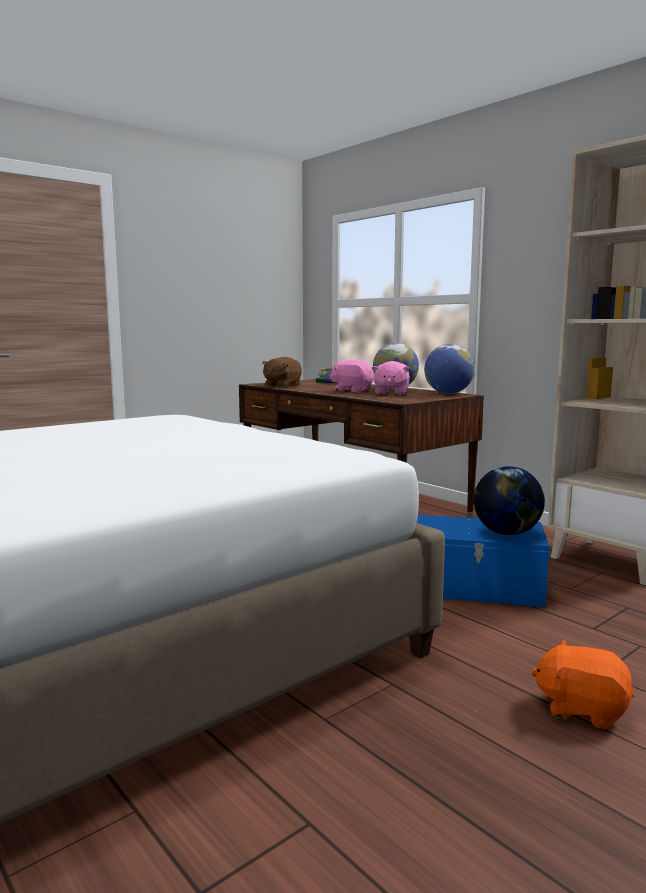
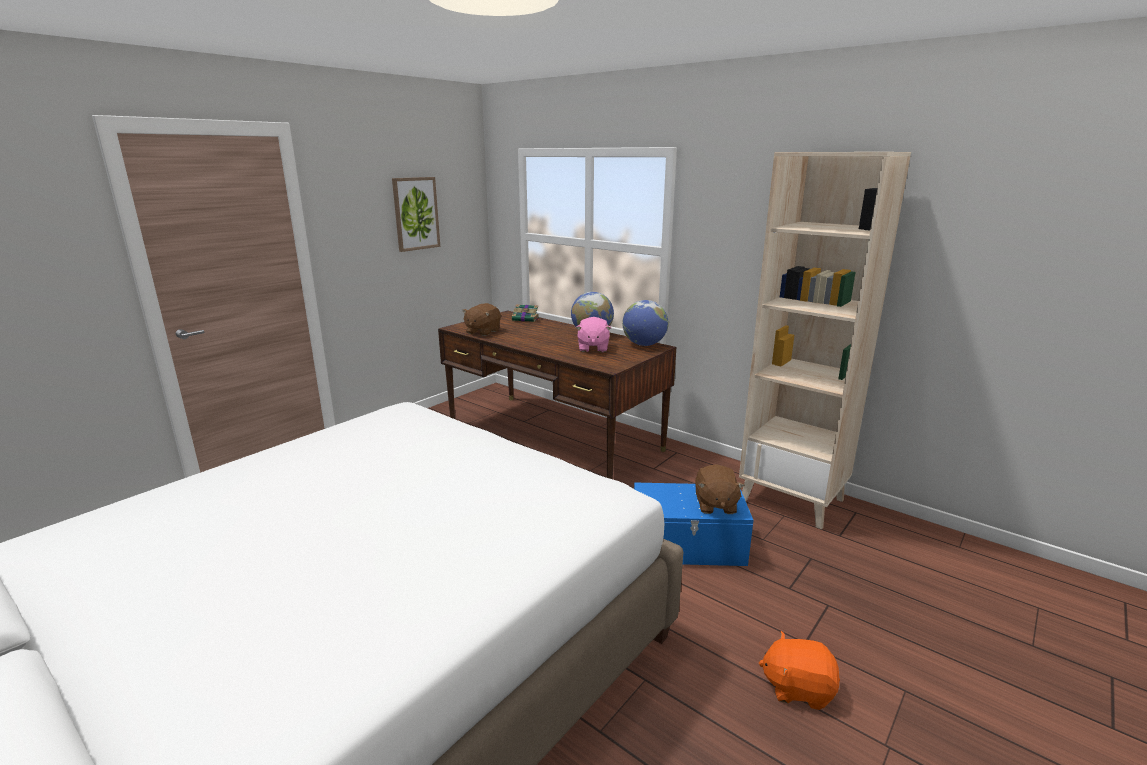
camera: 10 degrees left, 10 degrees up
pink plush toy [330,359,374,392] -> none
globe [474,466,545,535] -> brown plush toy [695,464,745,514]
none -> picture [392,177,440,252]

